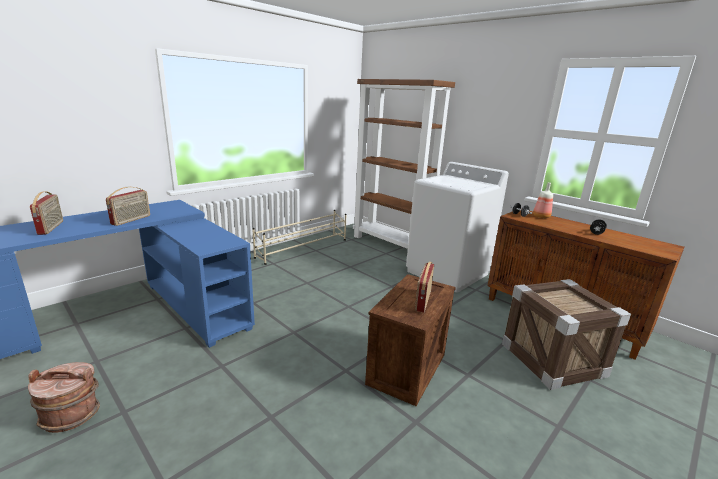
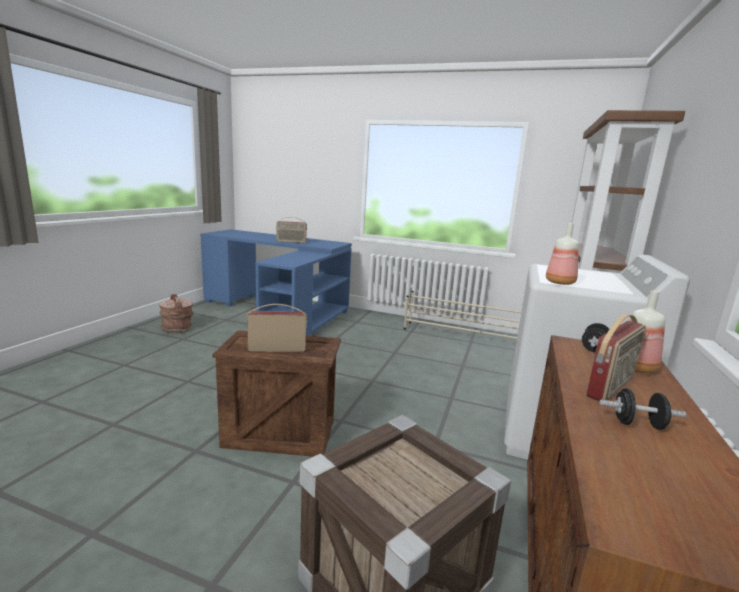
camera: 65 degrees right, 5 degrees down
radio [30,191,63,235] -> radio moved to [586,314,646,401]
none -> bottle [546,223,579,285]

